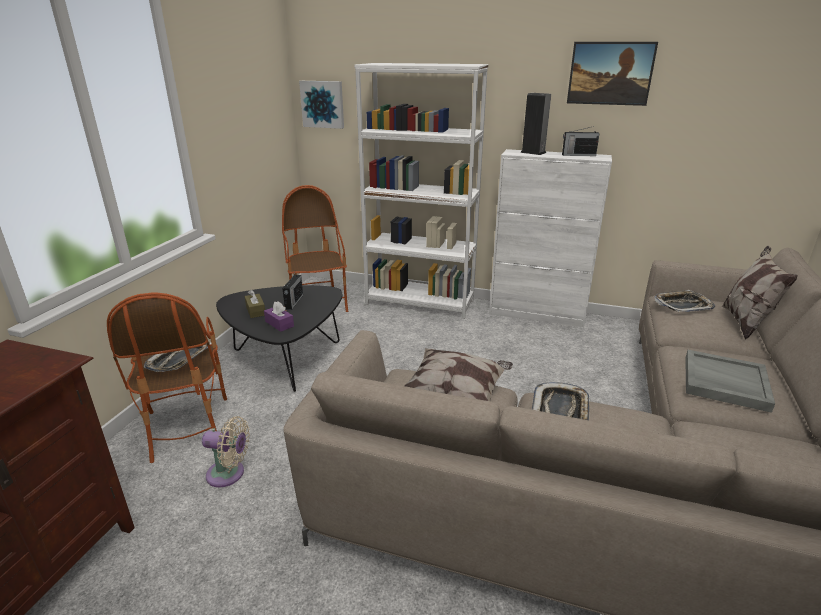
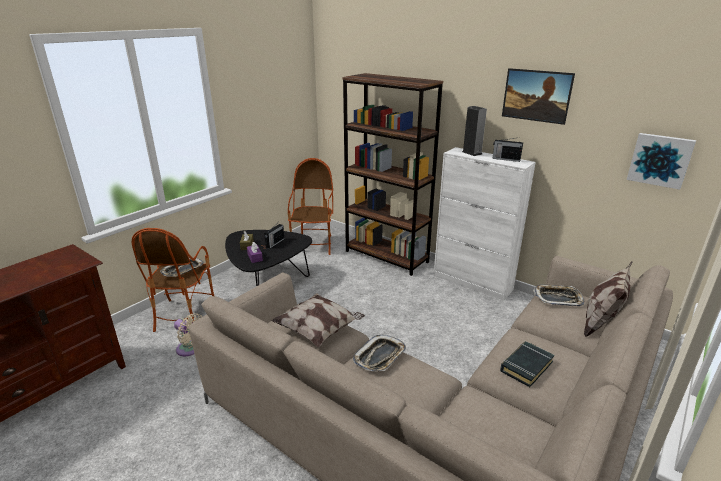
camera: 20 degrees right, 0 degrees up
picture [299,81,344,129] -> picture moved to [627,133,696,190]
white bookcase [354,63,488,319] -> brown bookcase [343,73,443,276]
grey tray [685,350,775,413] -> black book [500,341,554,387]

